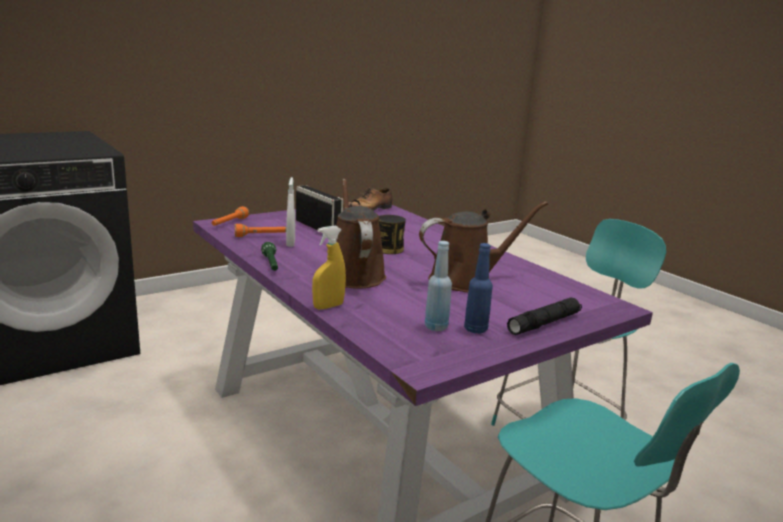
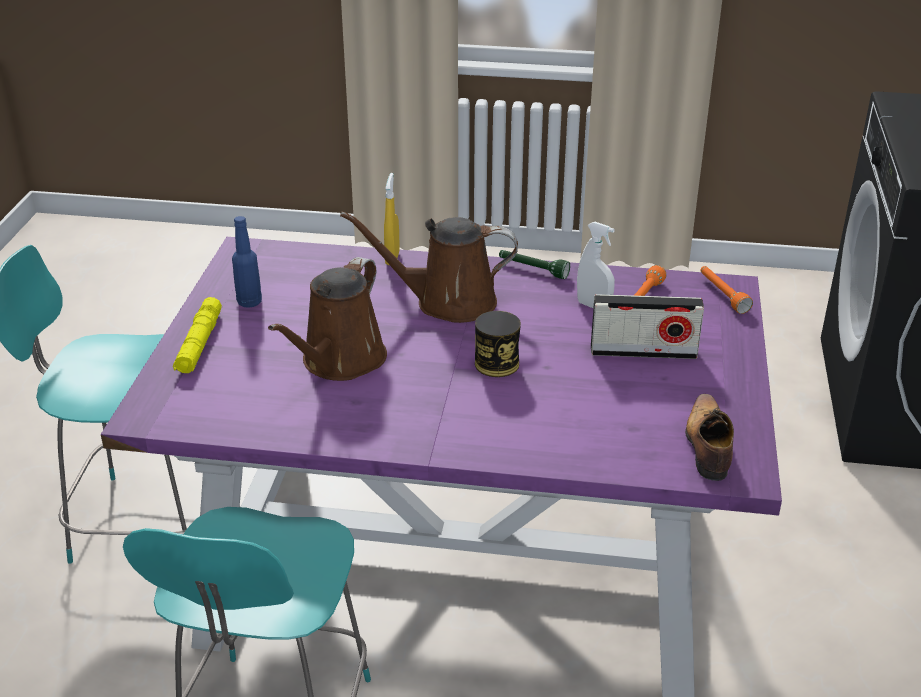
camera: 135 degrees right, 15 degrees up
brown watering can [336,179,386,289] -> brown watering can turned 150 degrees clockwise [340,211,518,323]
blue bottle [425,241,452,331] -> none
black flashlight [507,297,582,335] -> yellow flashlight [173,297,222,373]

